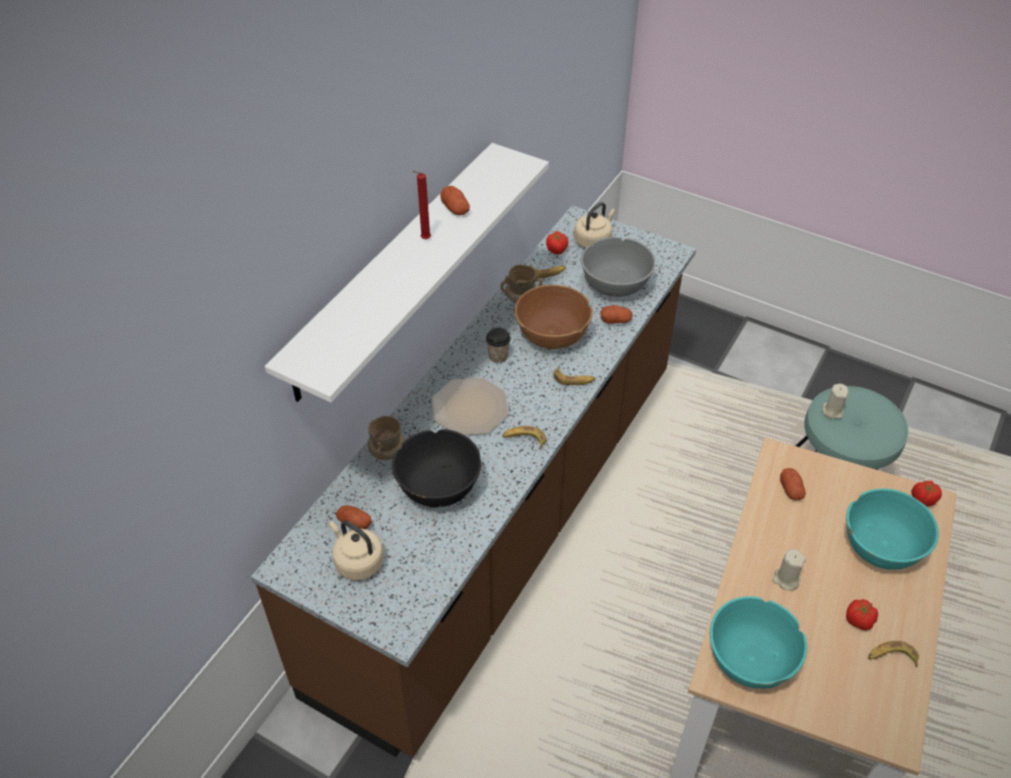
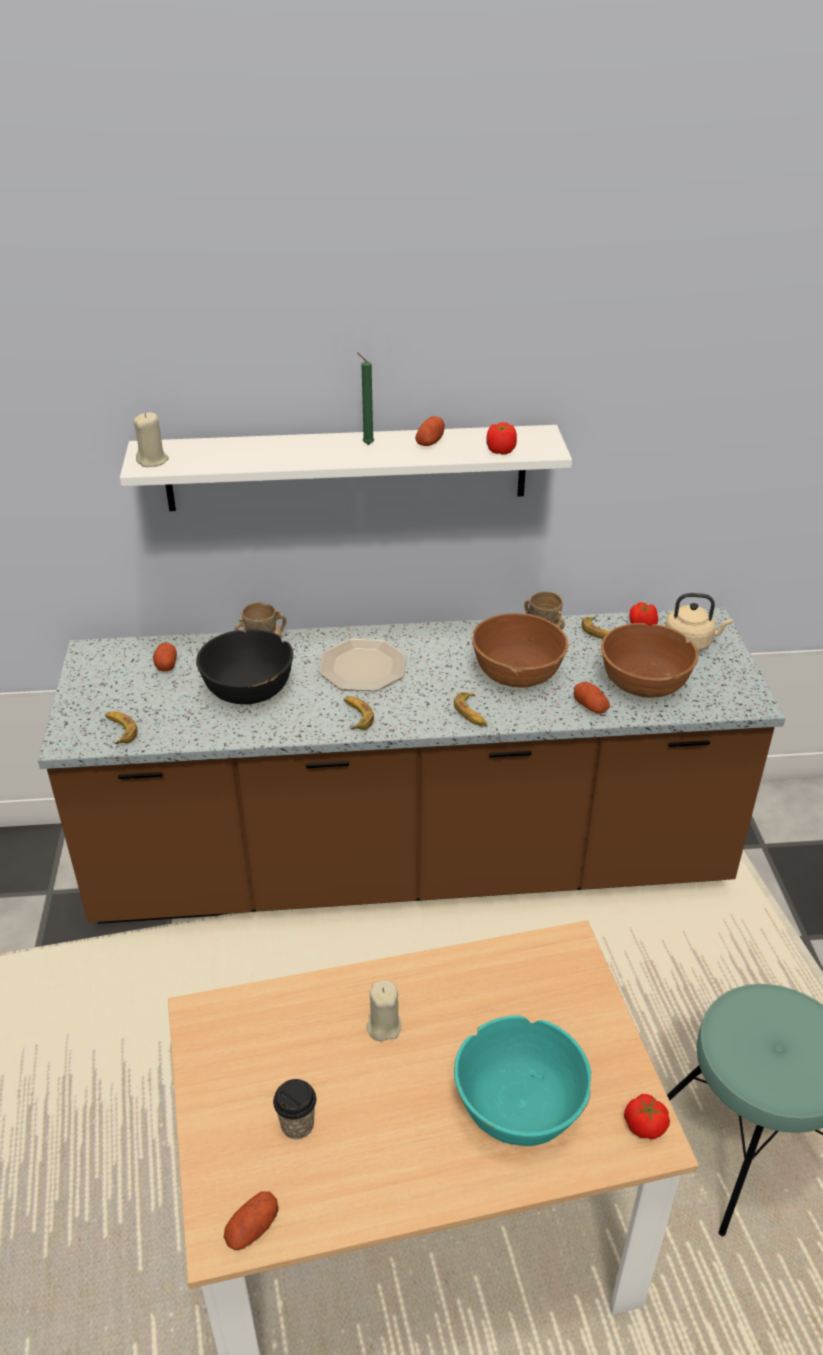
camera: 55 degrees right, 10 degrees down
beige kettle [329,521,384,580] -> none
red candle [412,171,431,239] -> green candle [357,352,374,445]
cup [486,328,511,363] -> cup moved to [273,1079,316,1139]
grey bowl [581,237,655,297] -> brown bowl [601,623,698,698]
turquoise bowl [710,596,807,688] -> none
potato [780,468,806,500] -> potato moved to [224,1192,278,1251]
beige candle [822,384,849,419] -> beige candle moved to [133,412,169,467]
tomato [846,599,878,631] -> tomato moved to [486,422,517,455]
banana [868,641,919,668] -> banana moved to [105,711,138,744]

